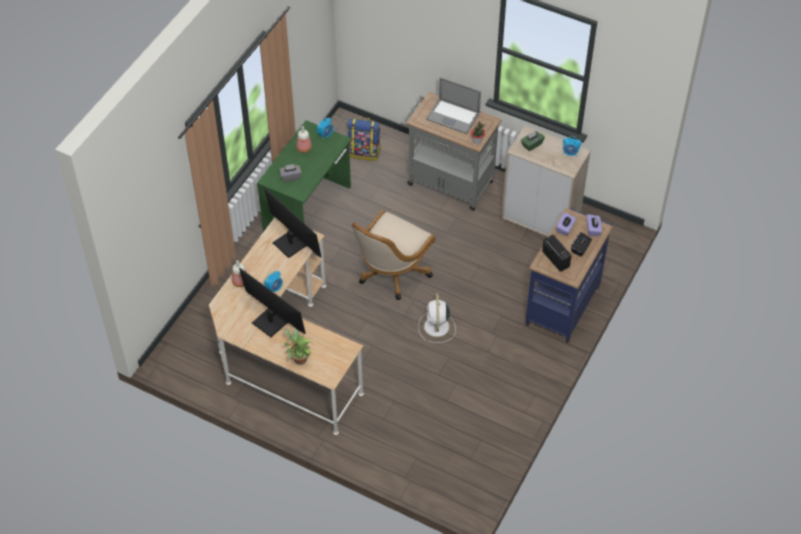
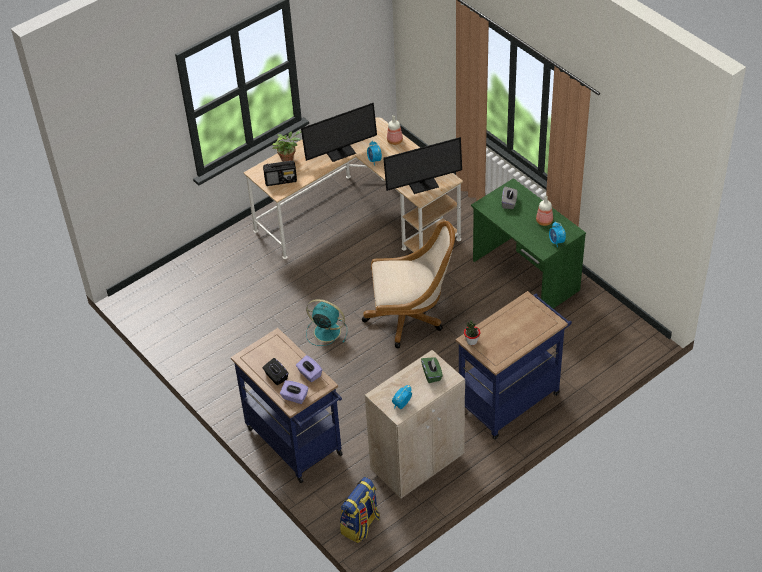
camera: 115 degrees right, 5 degrees down
backpack [347,117,381,161] -> backpack moved to [340,477,380,543]
office chair [352,210,436,300] -> office chair turned 120 degrees clockwise [362,221,455,348]
grey cart [401,92,501,211] -> blue cart [456,291,572,440]
white fan [418,293,456,343] -> turquoise fan [306,299,347,346]
laptop [426,77,481,134] -> none
radio [542,235,571,272] -> radio moved to [263,161,297,186]

